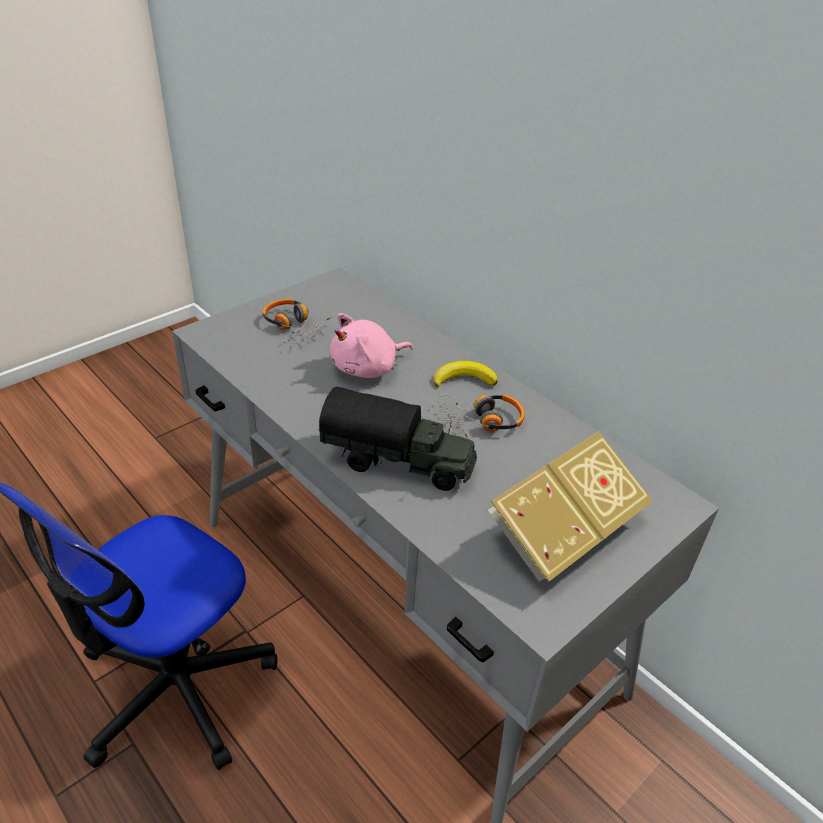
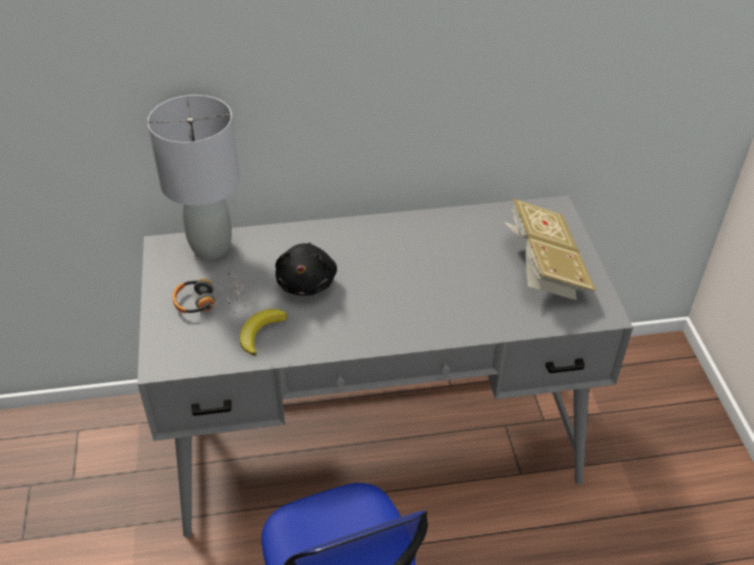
camera: 55 degrees left, 5 degrees up
toy truck [318,387,477,491] -> none
pink plush toy [330,313,413,378] -> black plush toy [275,243,337,296]
banana [434,361,498,388] -> banana moved to [240,309,287,356]
headphones [437,395,525,439] -> none
none -> grey table lamp [147,95,240,259]

